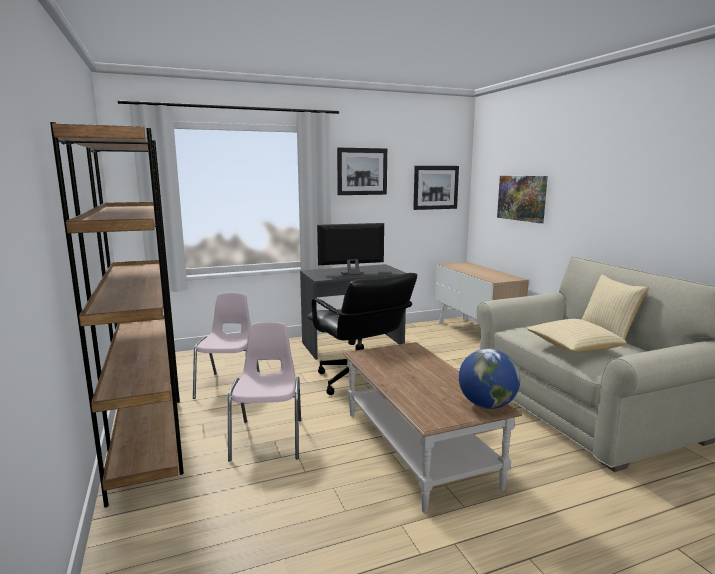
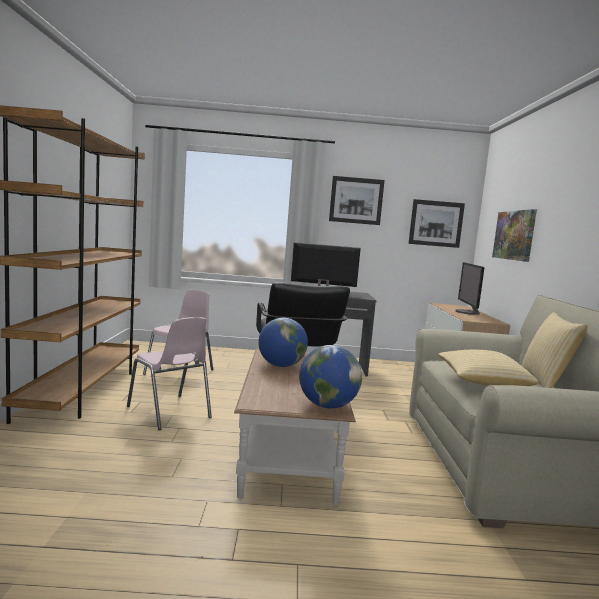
camera: 20 degrees right, 5 degrees down
pink chair [228,322,301,462] -> pink chair turned 120 degrees clockwise [127,317,212,430]
none -> globe [258,318,308,367]
none -> monitor [455,262,485,315]

